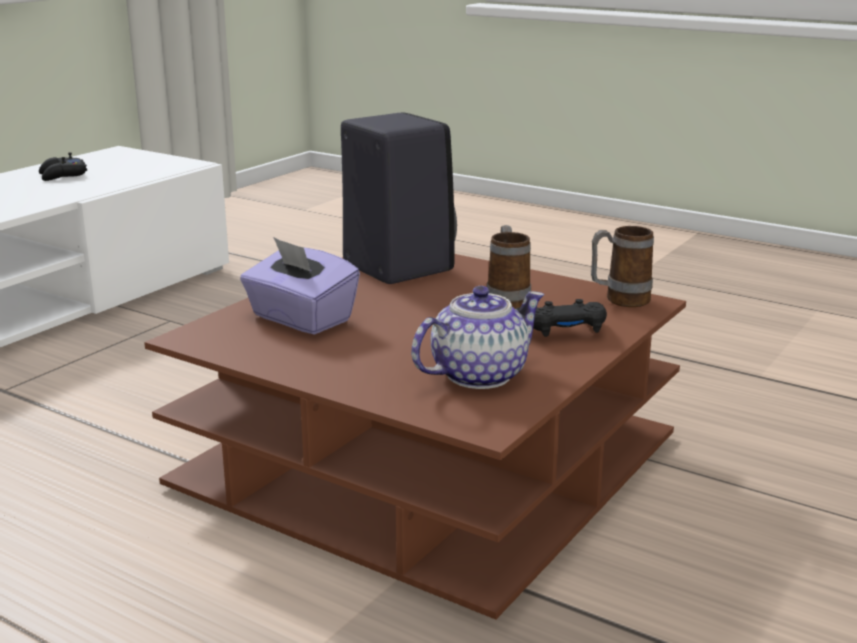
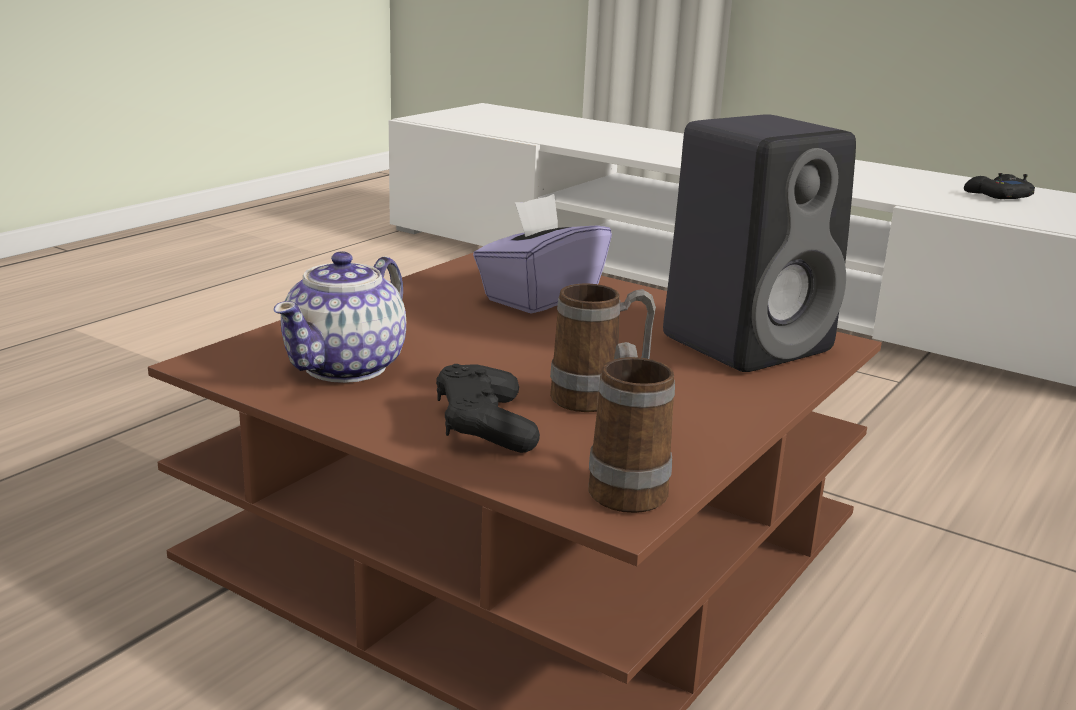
camera: 90 degrees right, 0 degrees up
teapot [411,286,545,389] -> teapot turned 60 degrees clockwise [274,252,406,383]

